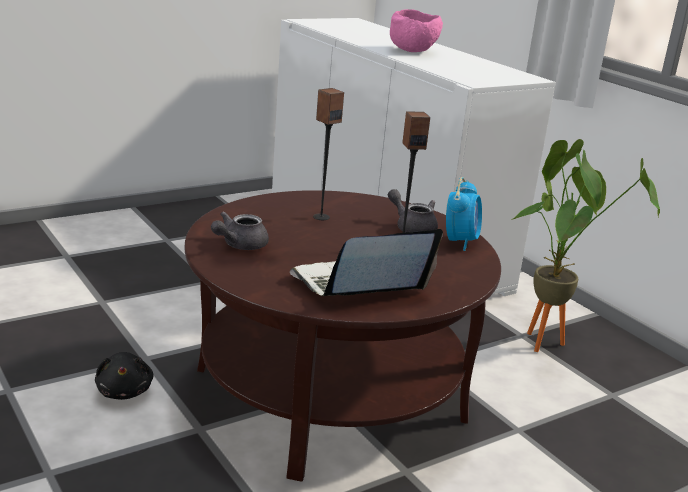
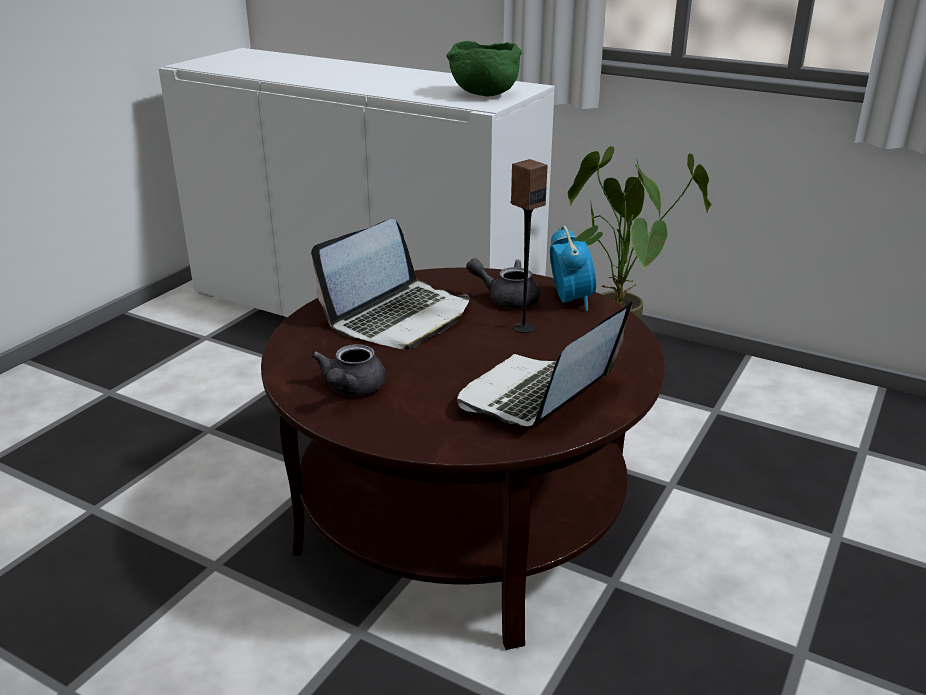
camera: 25 degrees left, 5 degrees up
black plush toy [95,352,154,400] -> none
speaker [313,88,344,220] -> laptop [311,219,470,349]
pink bowl [390,9,443,52] -> none
none -> green bowl [446,41,522,96]

